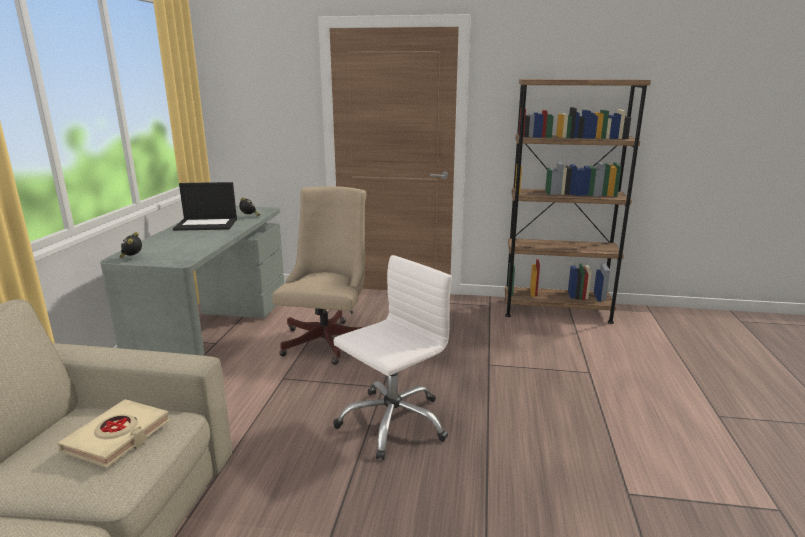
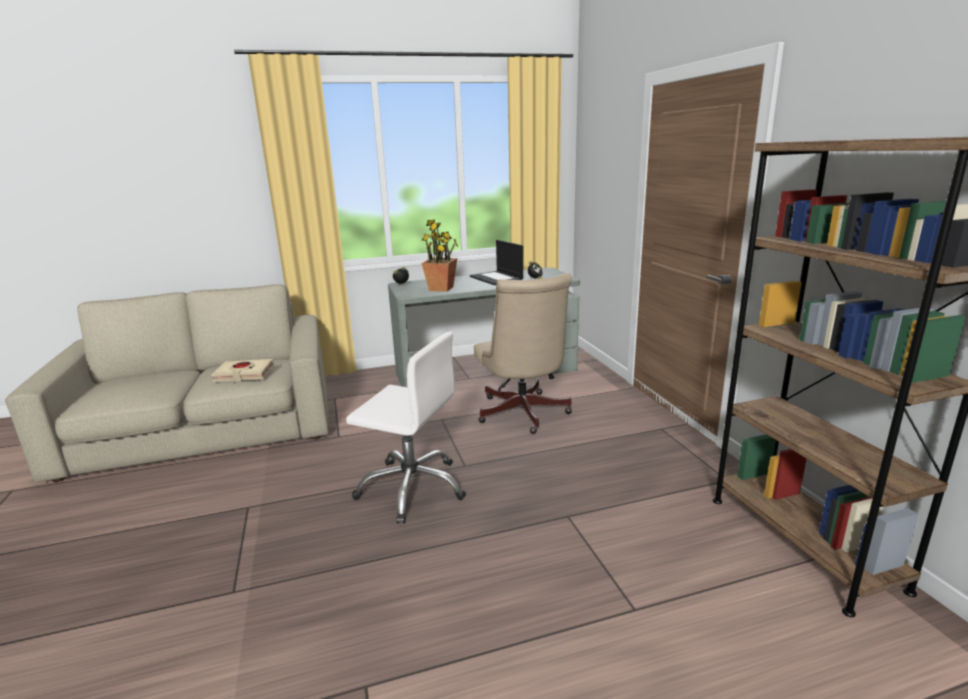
camera: 65 degrees right, 0 degrees up
beige office chair [272,186,366,365] -> beige office chair turned 90 degrees clockwise [474,273,572,434]
none -> potted plant [421,219,458,292]

